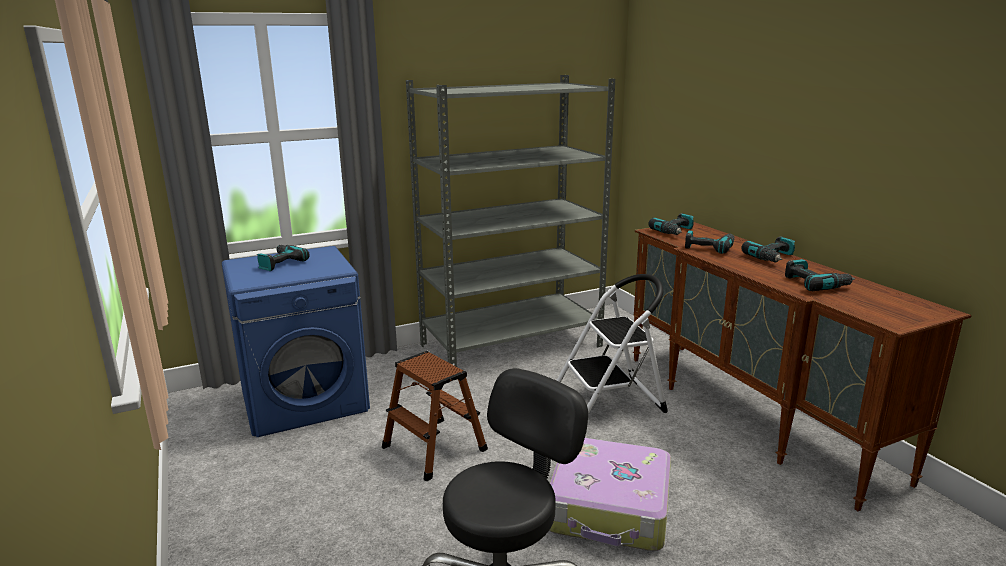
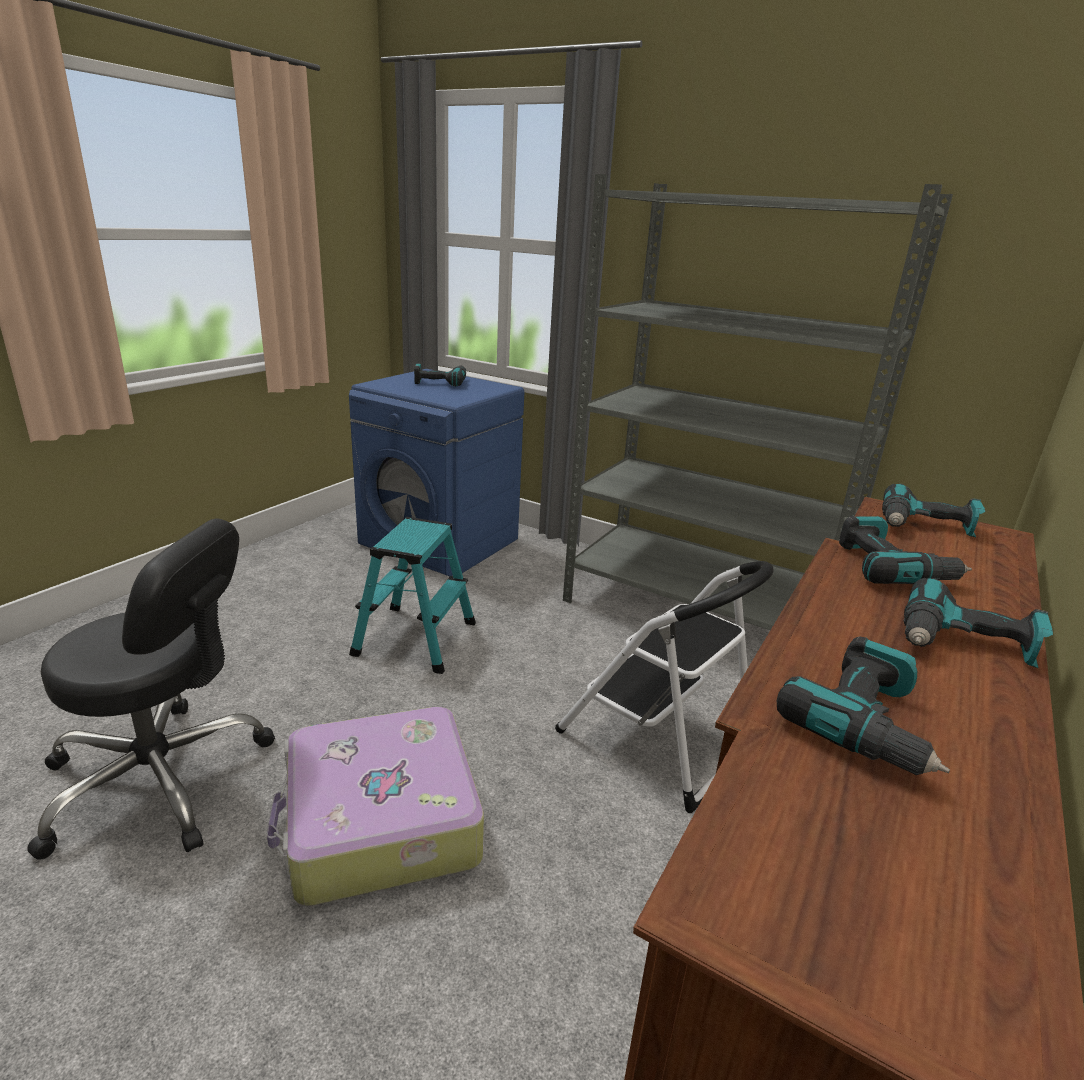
camera: 55 degrees right, 5 degrees up
brown step ladder [382,351,488,481] -> turquoise step ladder [349,517,476,674]

